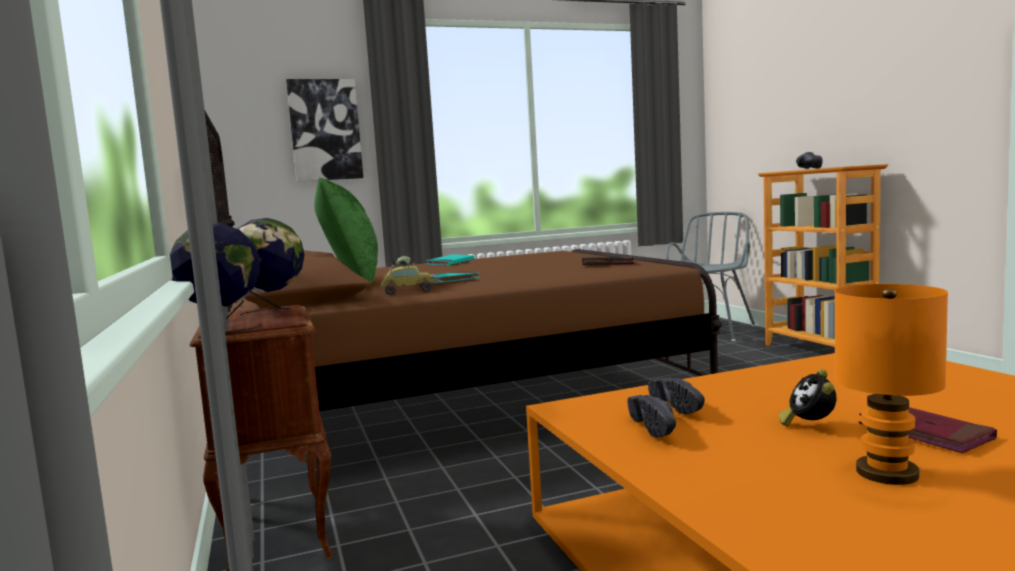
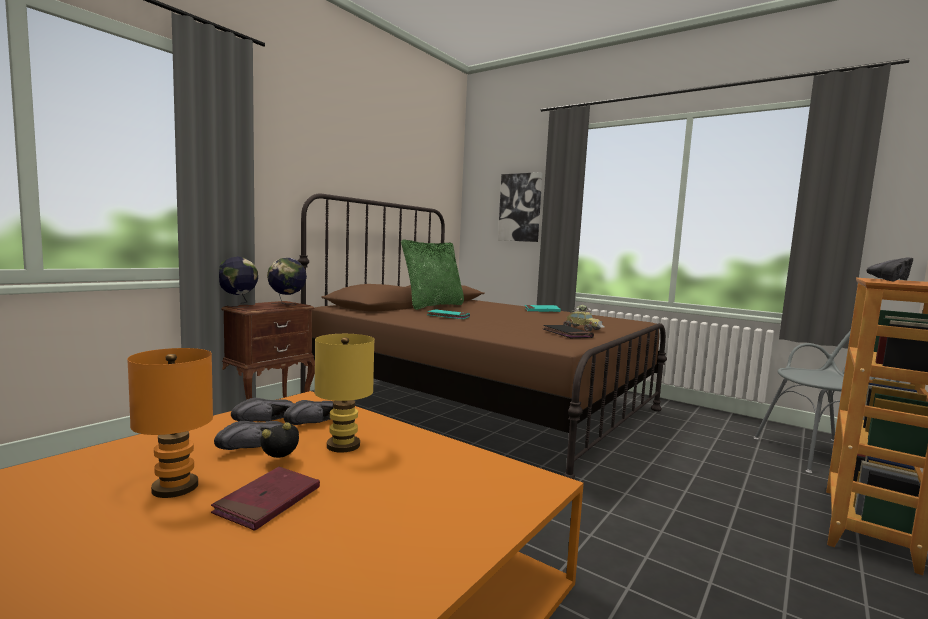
camera: 55 degrees right, 0 degrees up
toy car [381,256,442,295] -> toy car moved to [563,305,604,332]
none -> black shoe [214,421,283,450]
none -> yellow table lamp [315,334,375,453]

